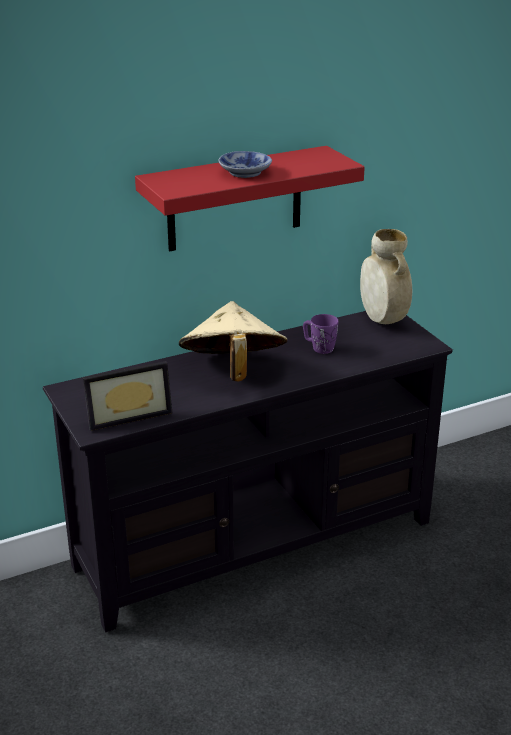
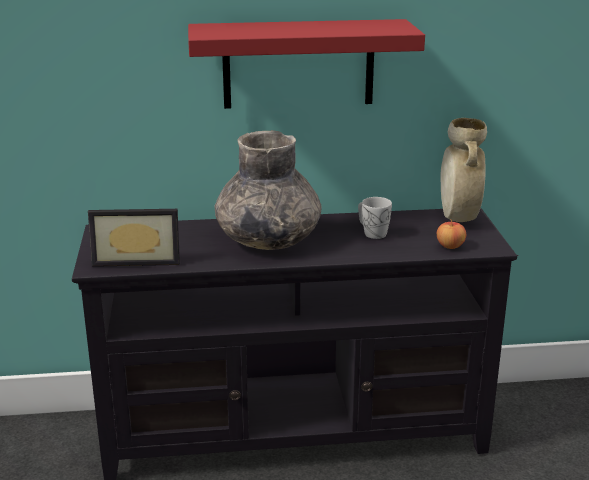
camera: 20 degrees right, 5 degrees down
beige hat [179,301,287,381] -> grey vase [214,130,321,250]
bowl [219,151,272,178] -> none
purple mug [303,314,339,354] -> white mug [358,197,392,239]
none -> apple [437,219,466,249]

